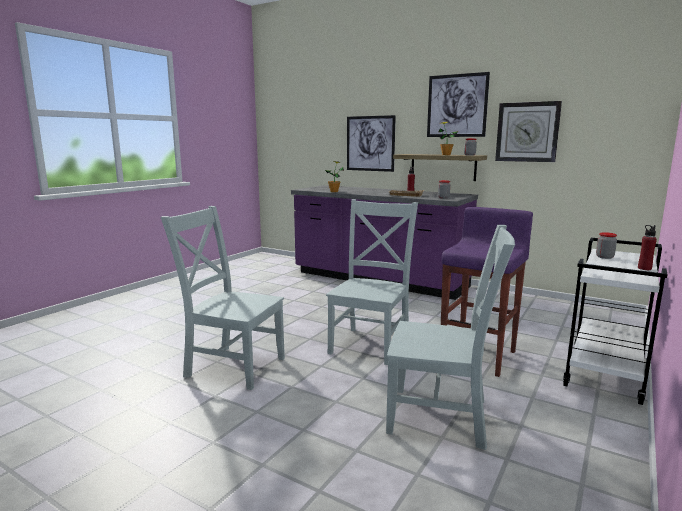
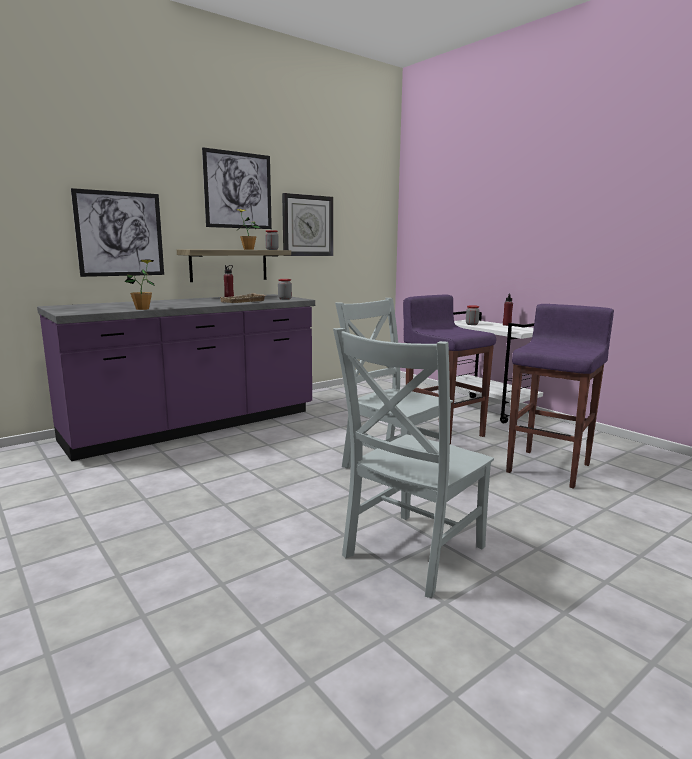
camera: 70 degrees left, 0 degrees up
grey chair [386,225,515,450] -> purple stool [506,304,614,489]

